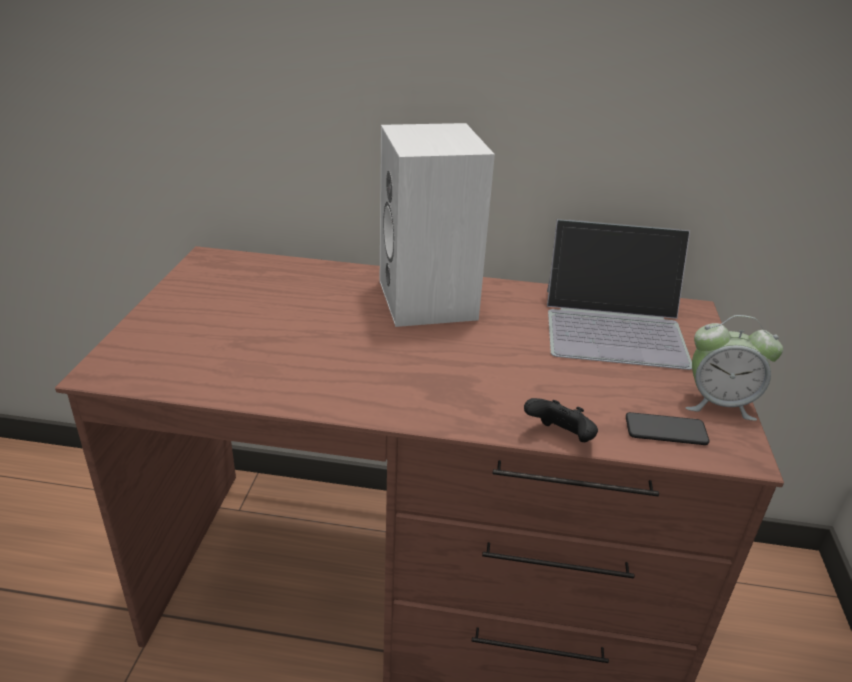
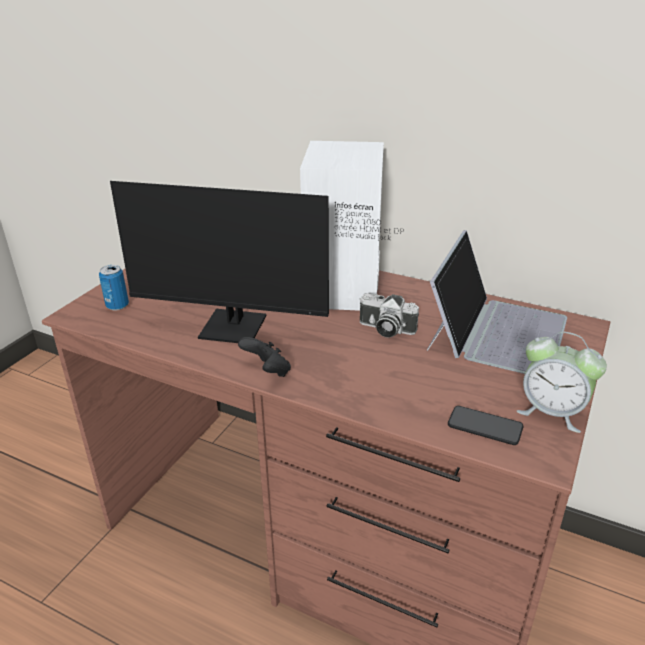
camera: 20 degrees right, 0 degrees up
black game controller [524,398,598,442] -> black game controller moved to [238,337,291,377]
laptop [547,219,692,370] -> laptop turned 90 degrees counterclockwise [427,230,567,374]
none -> can [99,265,129,311]
none -> monitor [110,181,404,343]
none -> camera [359,293,419,337]

